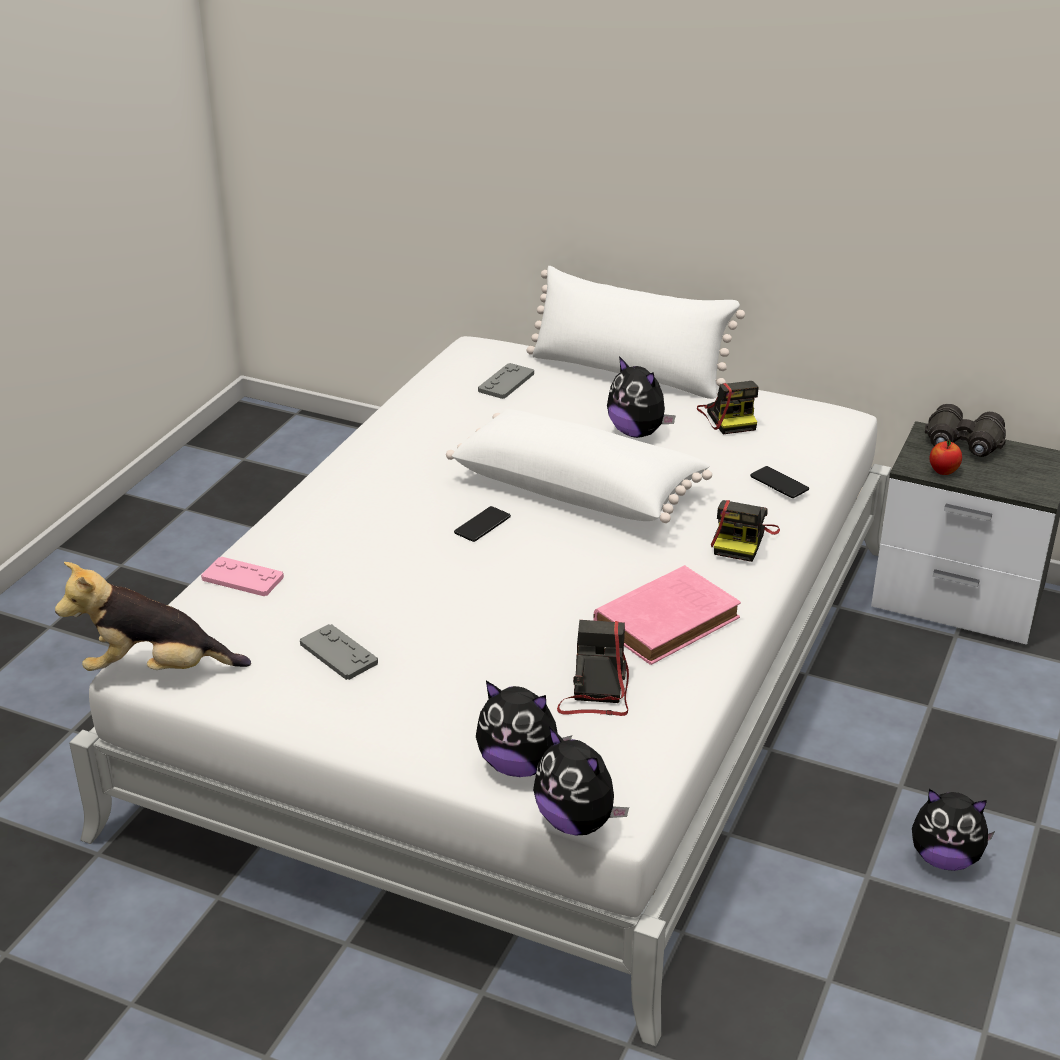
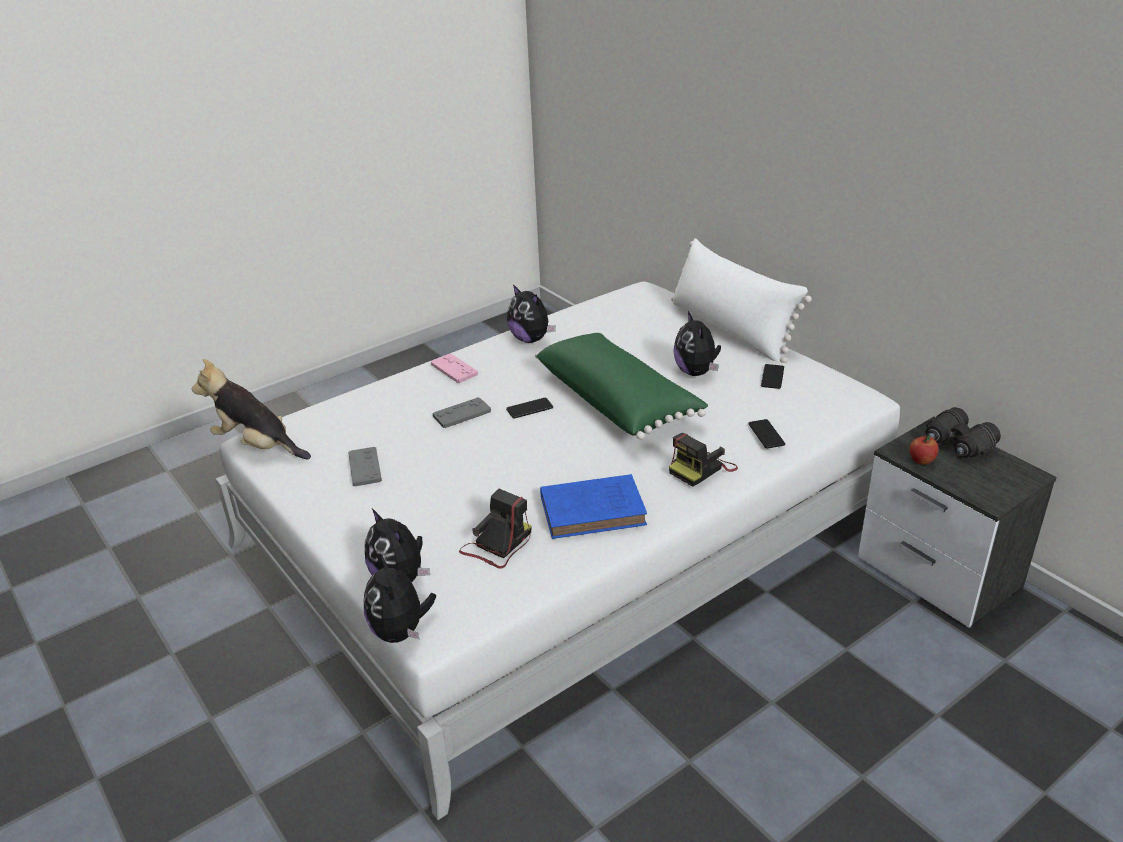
camera: 30 degrees right, 0 degrees up
pink game controller [201,557,284,596] -> pink game controller moved to [431,354,478,383]
white pillow [446,409,712,523] -> green pillow [535,333,708,440]
grey game controller [478,363,534,399] -> grey game controller moved to [433,397,491,428]
pink book [593,565,741,665] -> blue book [540,474,647,539]
camera [697,381,759,434] -> phone [761,364,784,389]
plush toy [912,789,995,871] -> plush toy moved to [507,284,556,343]

